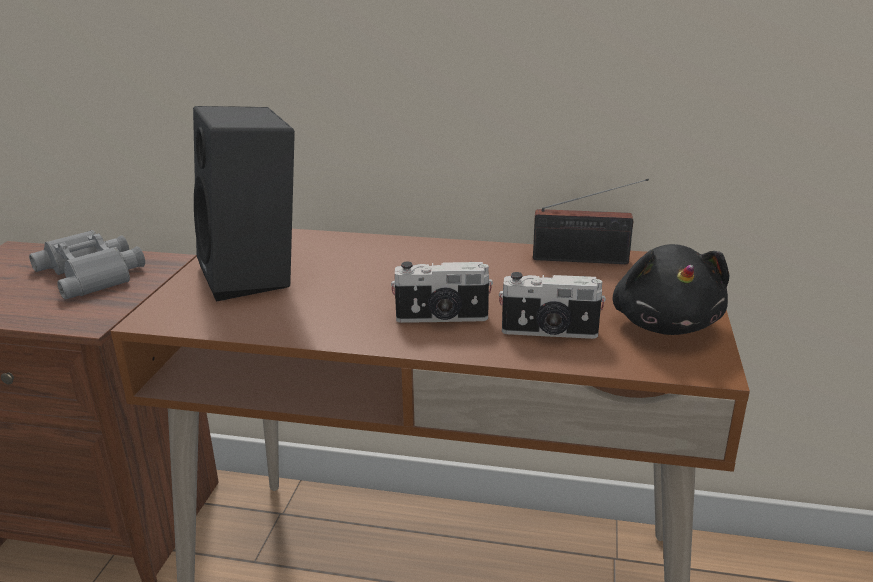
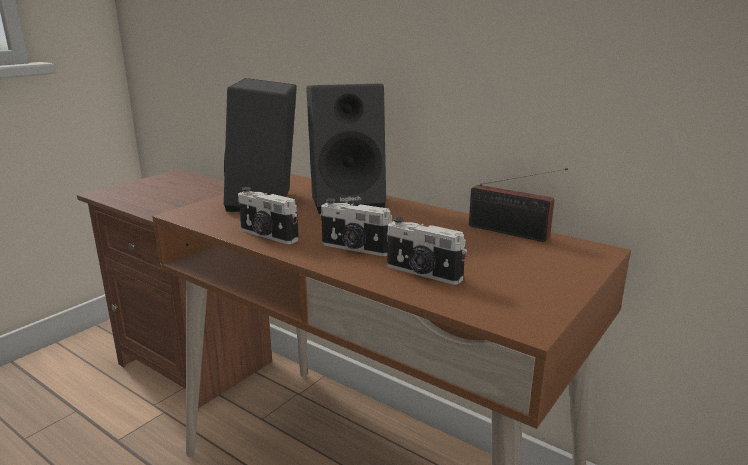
camera: 25 degrees right, 5 degrees down
grey binoculars [29,230,145,299] -> none
black plush toy [613,244,729,335] -> none
none -> camera [238,187,299,244]
none -> black speaker [306,84,386,214]

